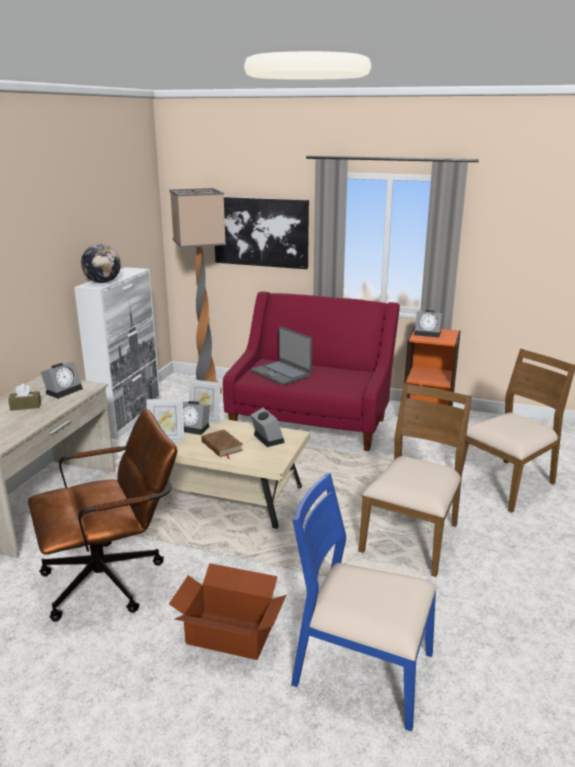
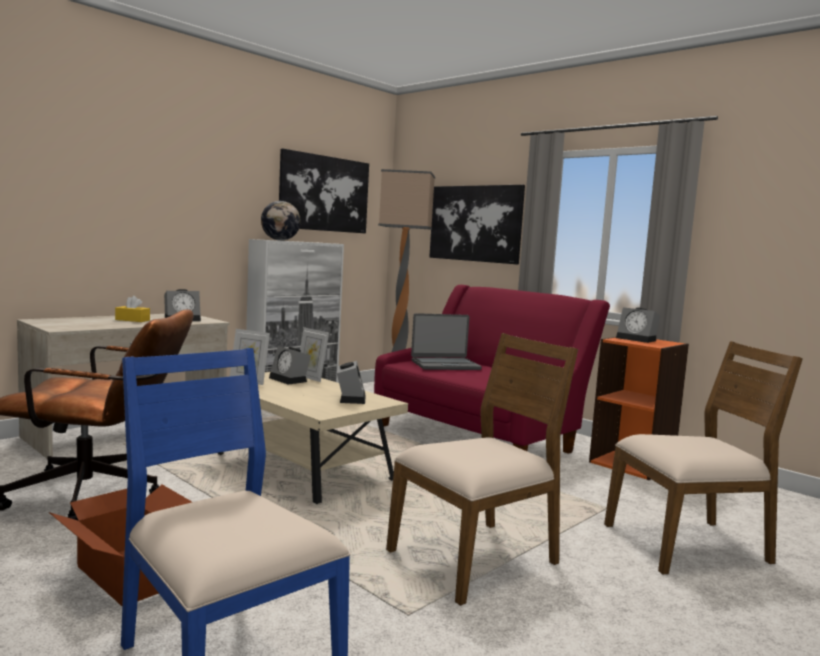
camera: 25 degrees right, 15 degrees down
brown tissue box [8,384,41,411] -> yellow tissue box [115,296,150,322]
brown book [201,430,243,459] -> none
laptop [251,326,312,385] -> laptop turned 90 degrees counterclockwise [411,313,482,370]
none -> picture [279,149,369,233]

